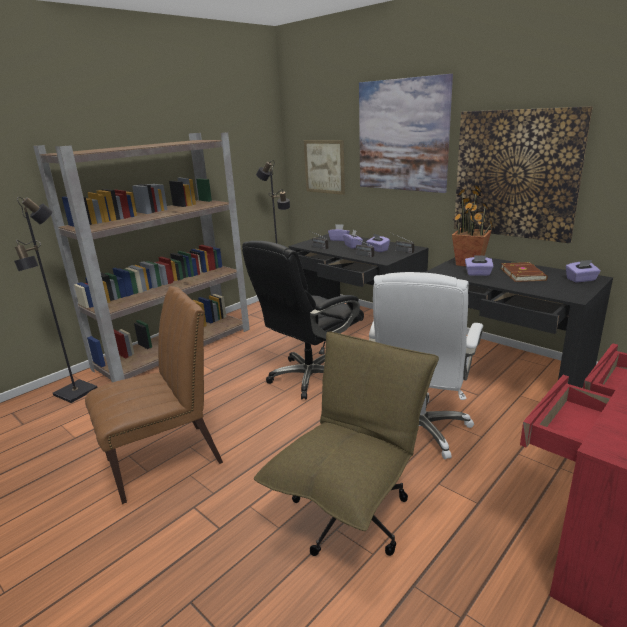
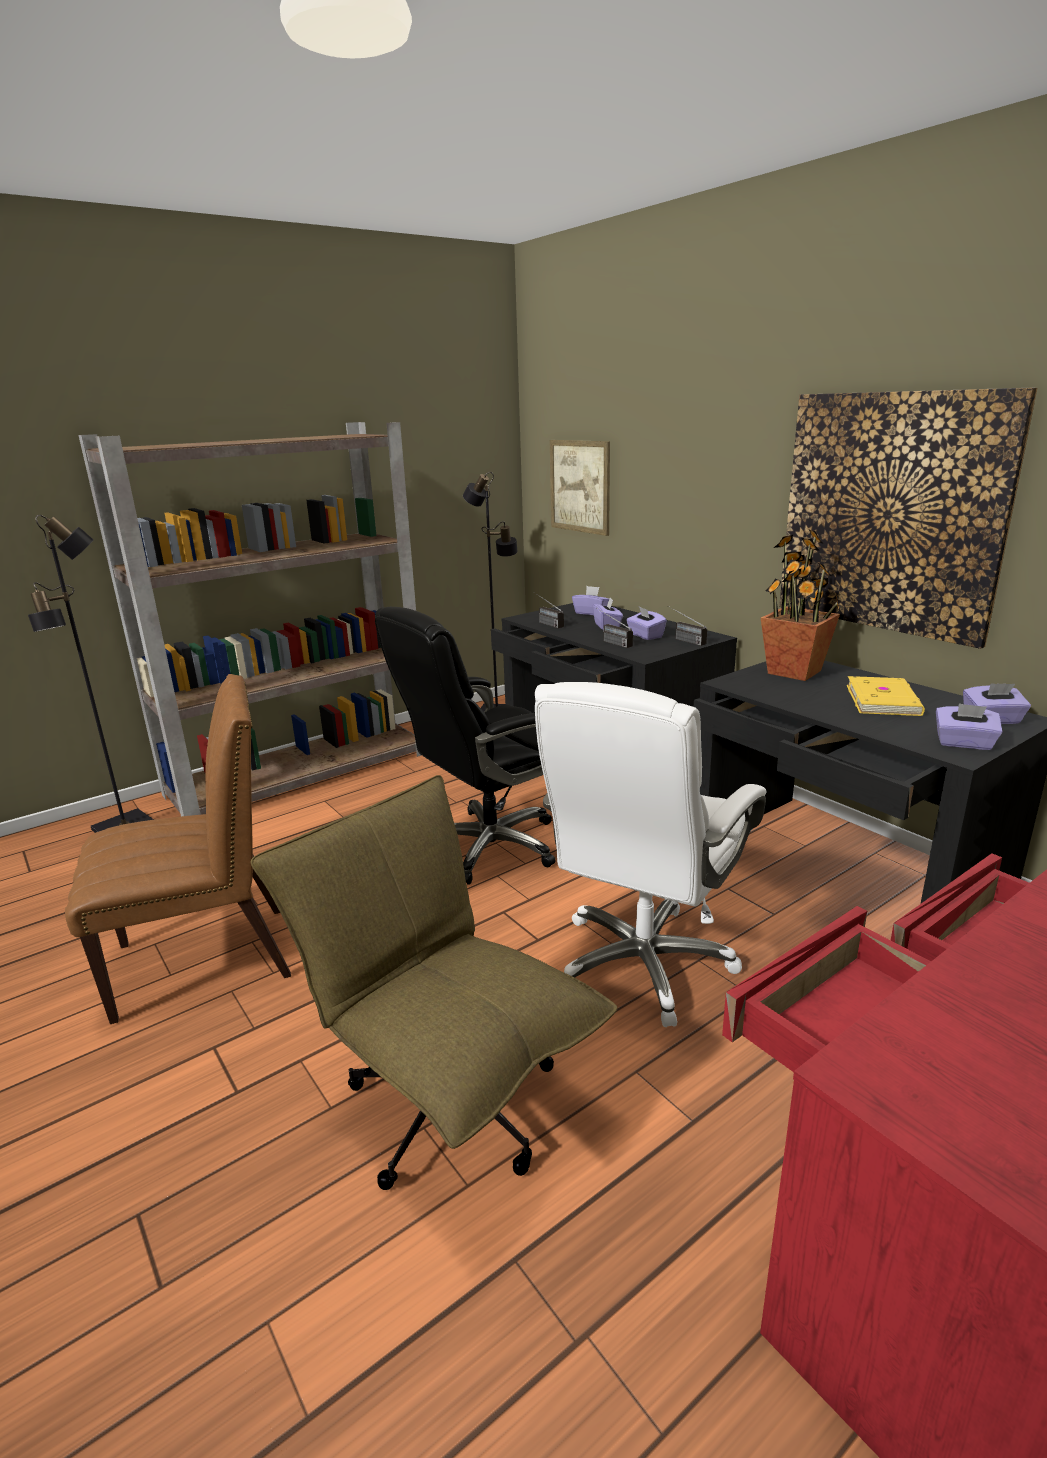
camera: 10 degrees right, 0 degrees up
beige office chair [254,331,439,556] -> beige office chair turned 90 degrees counterclockwise [250,775,617,1190]
picture [359,74,453,193] -> none
purple tissue box [465,255,494,276] -> purple tissue box moved to [936,703,1002,750]
brown book [500,262,548,282] -> yellow book [847,676,925,716]

